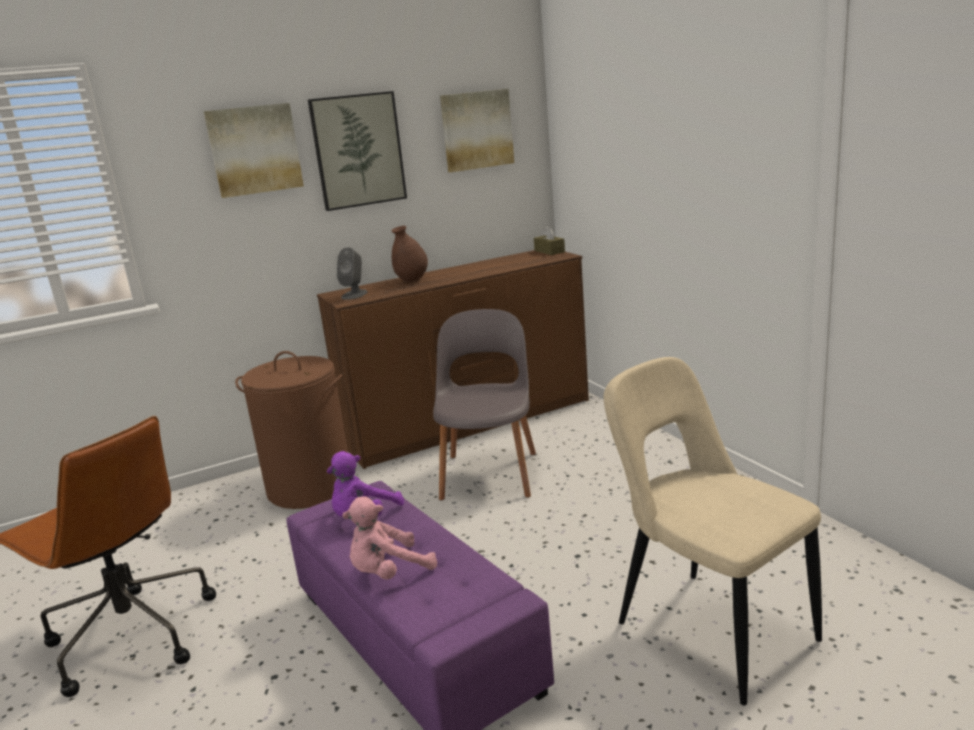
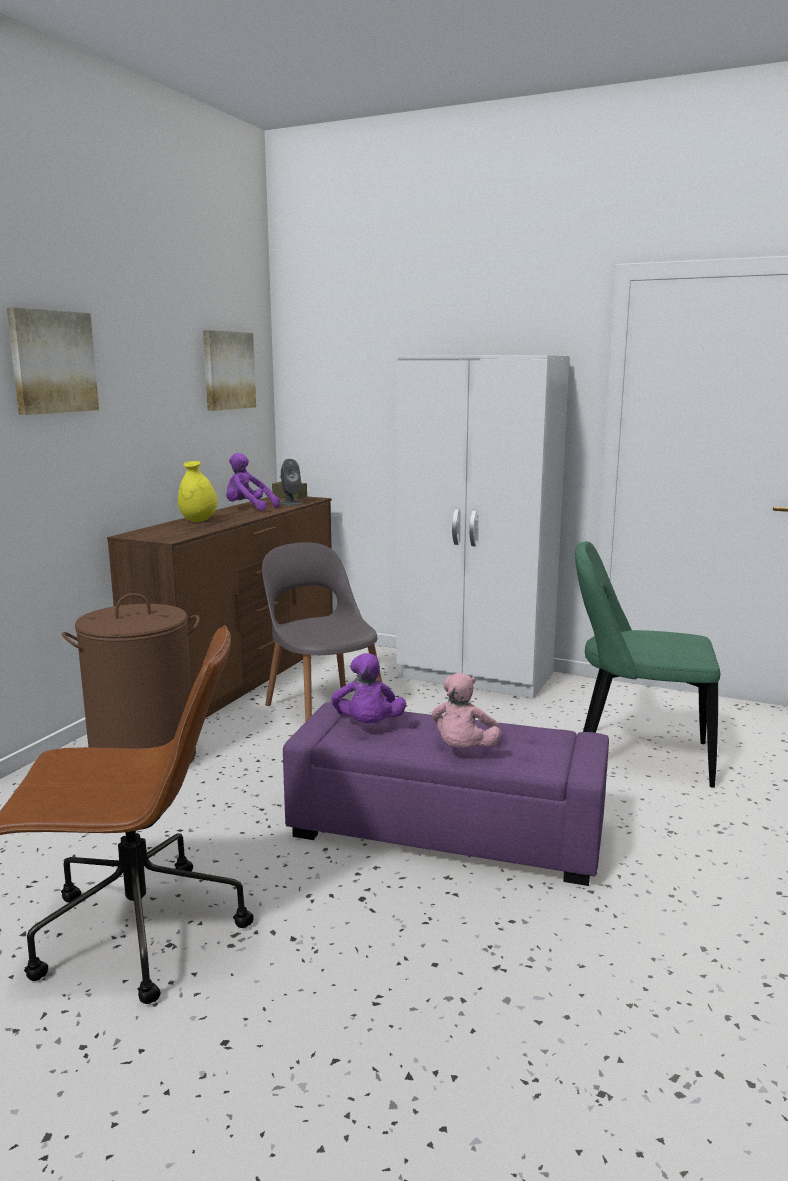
camera: 40 degrees left, 5 degrees down
picture [308,91,407,211] -> none
grey speaker [337,247,368,300] -> grey speaker moved to [280,459,302,506]
brown vase [391,226,428,282] -> yellow vase [178,461,218,522]
beige chair [604,357,822,705] -> green chair [575,541,720,788]
none -> purple plush toy [226,453,280,511]
none -> white wardrobe [396,355,569,699]

